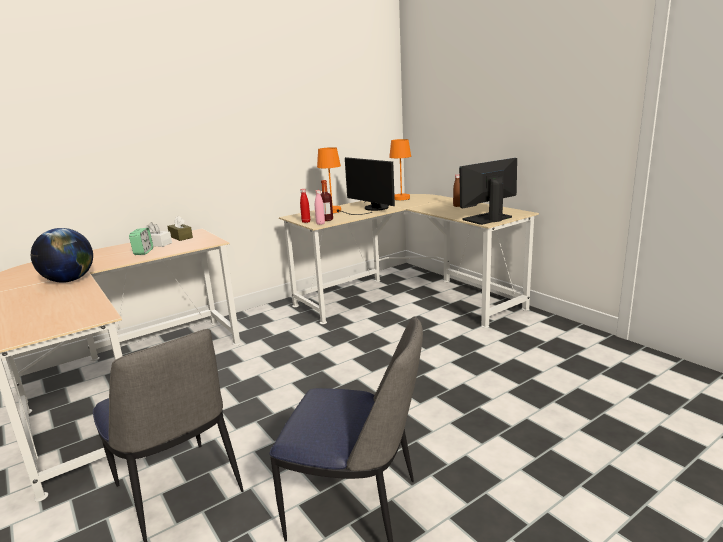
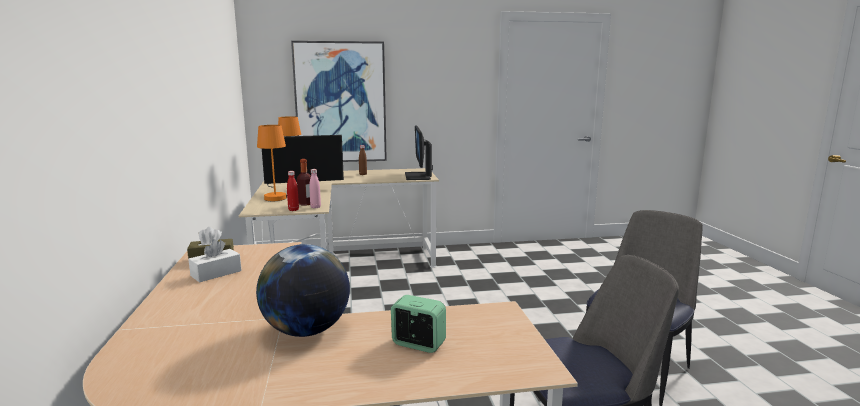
camera: 65 degrees left, 5 degrees down
alarm clock [129,228,153,255] -> alarm clock moved to [391,295,446,353]
none -> picture [291,41,387,162]

